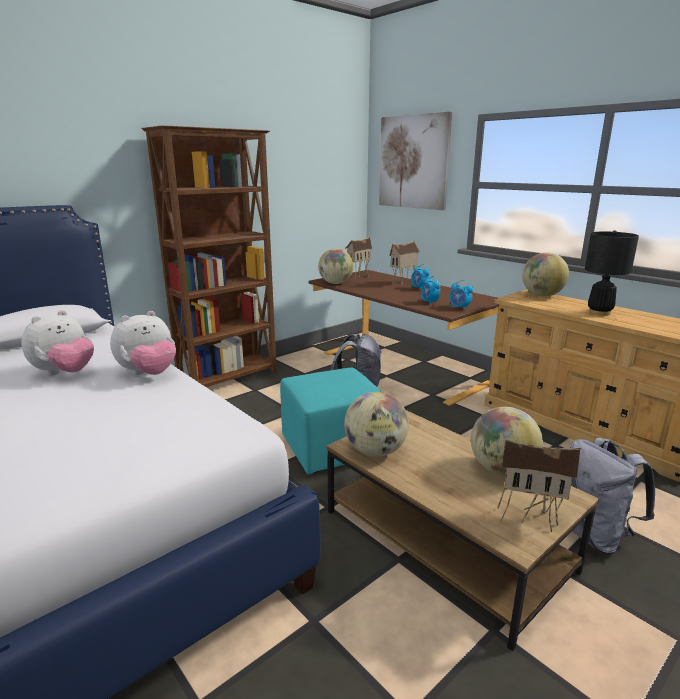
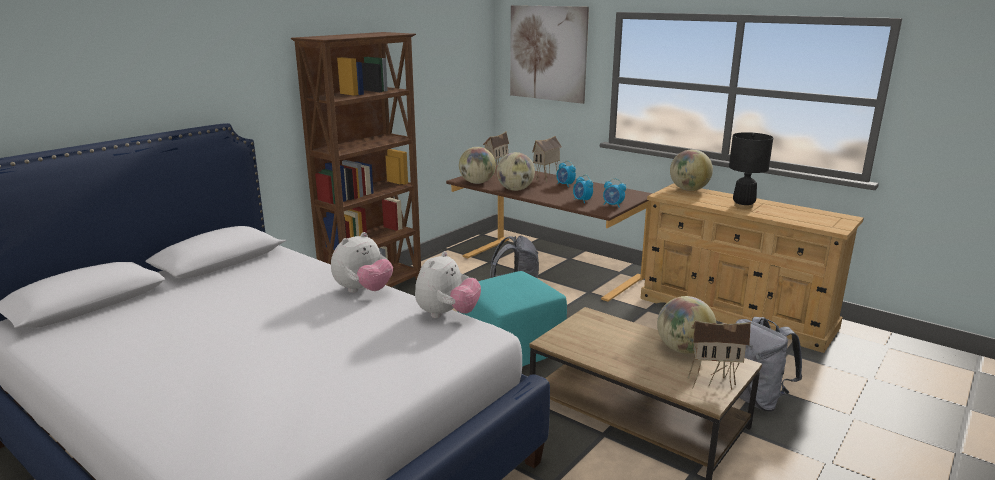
camera: 10 degrees left, 0 degrees up
plush toy [21,310,94,376] -> plush toy moved to [415,251,481,318]
globe [344,392,409,457] -> globe moved to [497,152,535,191]

